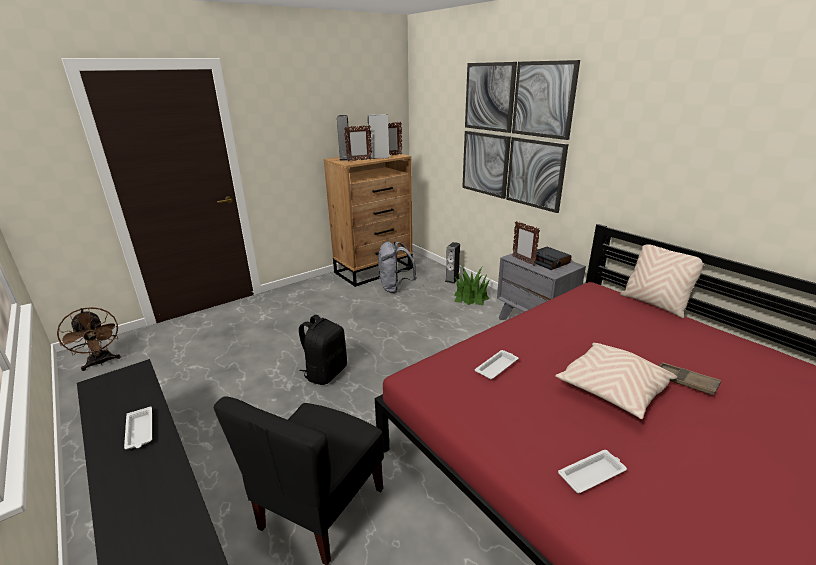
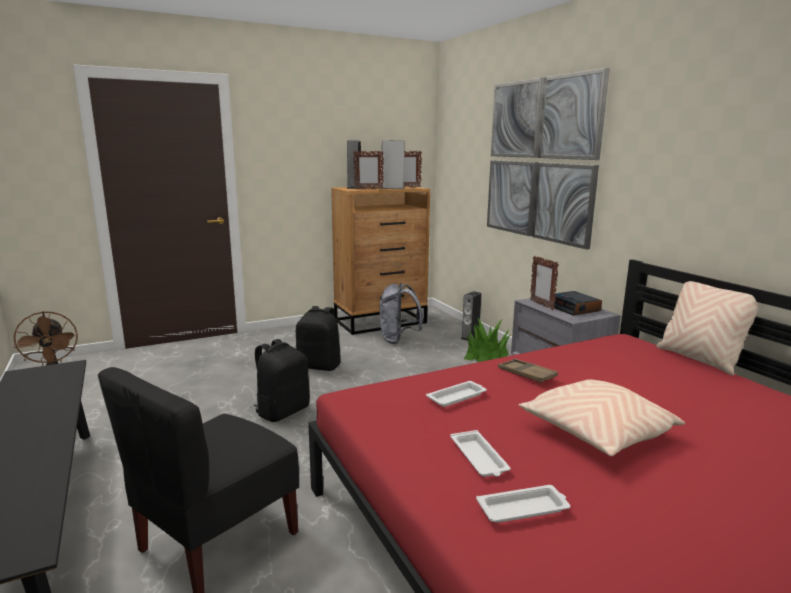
camera: 10 degrees right, 10 degrees down
white tray [124,406,152,449] -> white tray moved to [451,430,510,477]
brown tray [660,362,721,395] -> brown tray moved to [498,359,558,383]
none -> black backpack [296,306,341,371]

